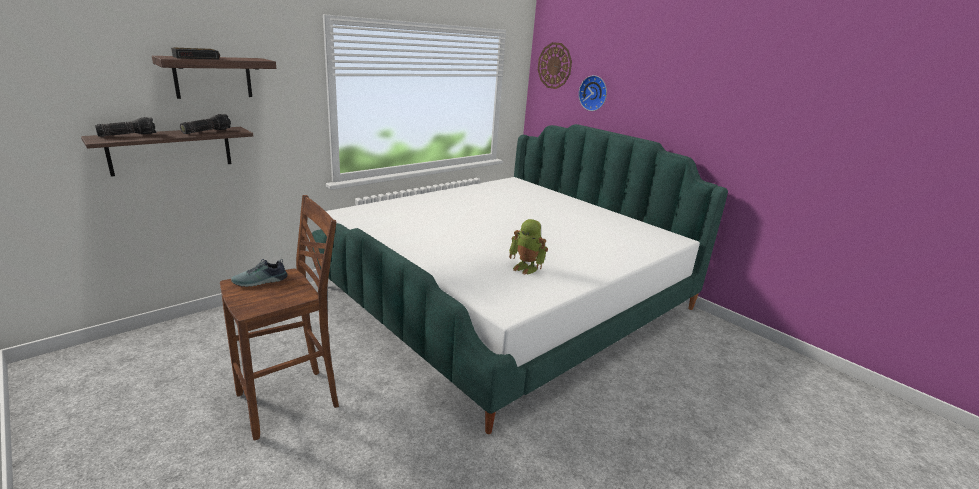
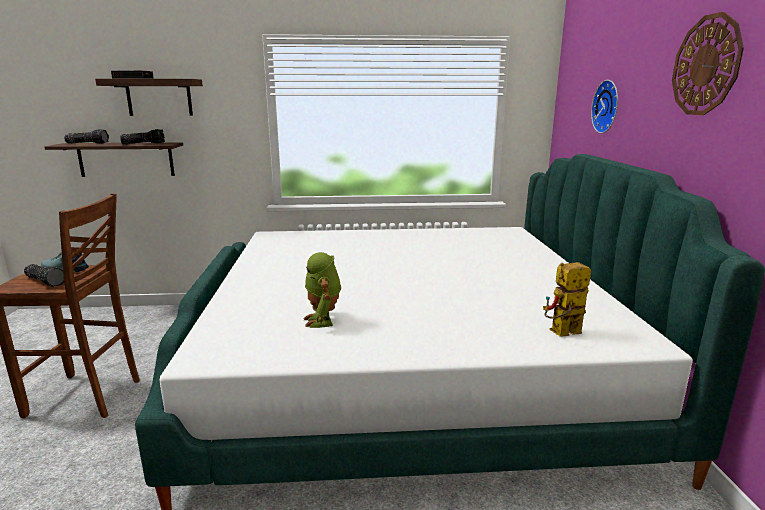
camera: 40 degrees right, 5 degrees down
wall clock [538,42,572,89] -> wall clock moved to [672,12,744,115]
none -> flashlight [24,264,64,286]
none -> toy robot [543,262,591,337]

